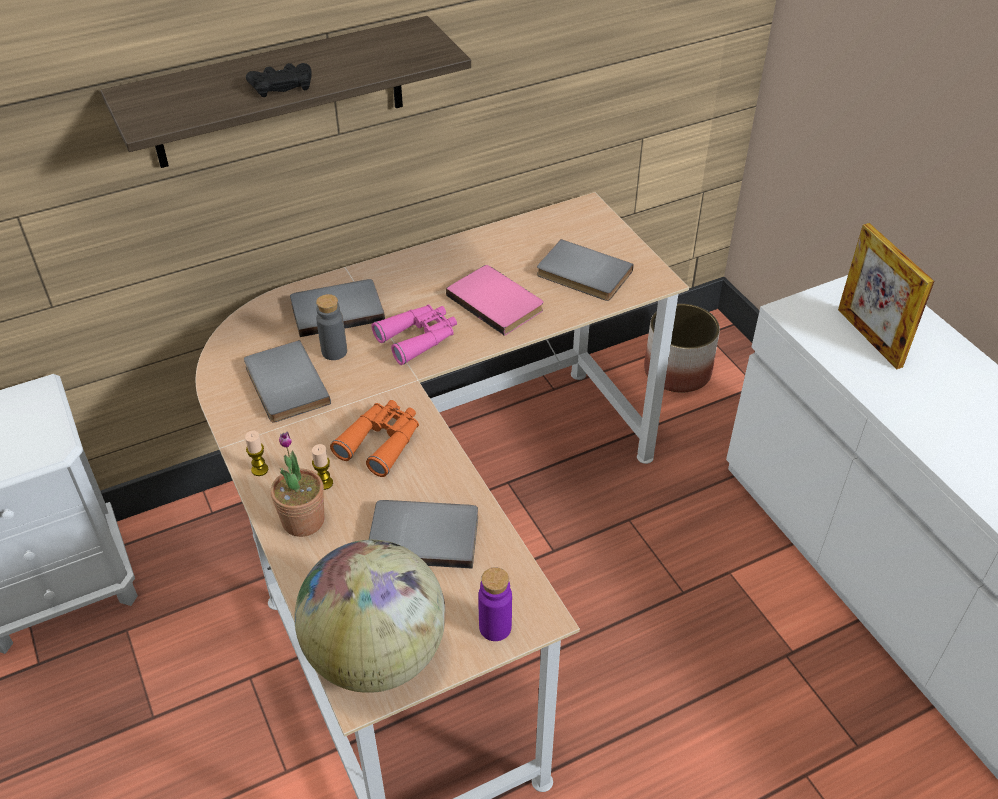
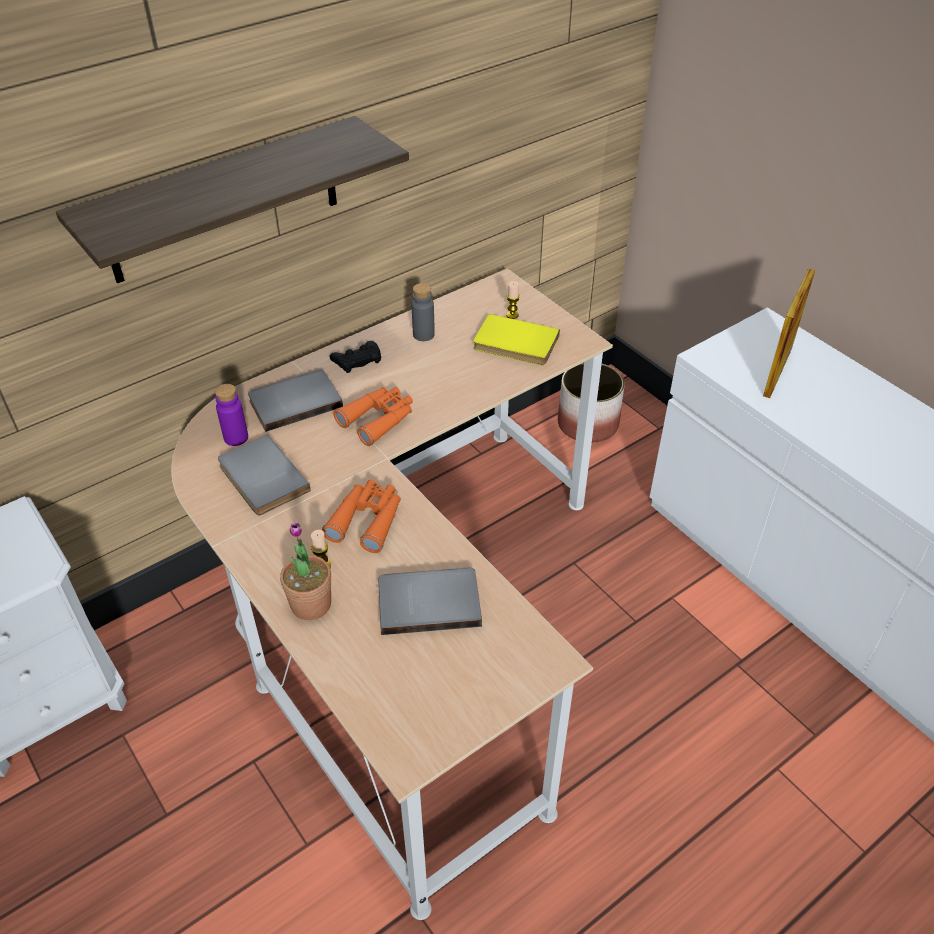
camera: 10 degrees left, 0 degrees up
candle [245,430,269,476] -> candle moved to [506,281,520,319]
black game controller [246,63,312,97] -> black game controller moved to [330,341,381,373]
globe [295,540,446,693] -> none
grey bottle [316,294,347,360] -> grey bottle moved to [412,283,435,341]
pink binoculars [372,304,457,365] -> orange binoculars [333,387,413,446]
pink book [446,265,543,336] -> none
purple bottle [478,567,512,641] -> purple bottle moved to [215,384,248,446]
grey book [537,239,634,301] -> yellow book [473,314,560,365]
picture frame [838,223,934,369] -> picture frame turned 60 degrees clockwise [763,269,815,398]

